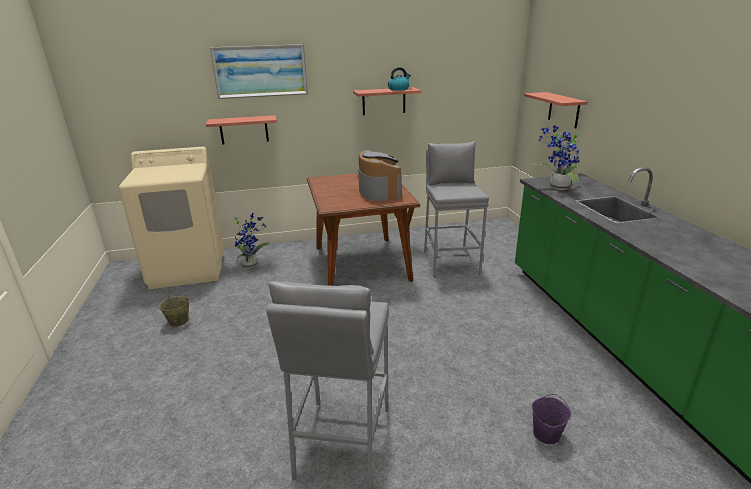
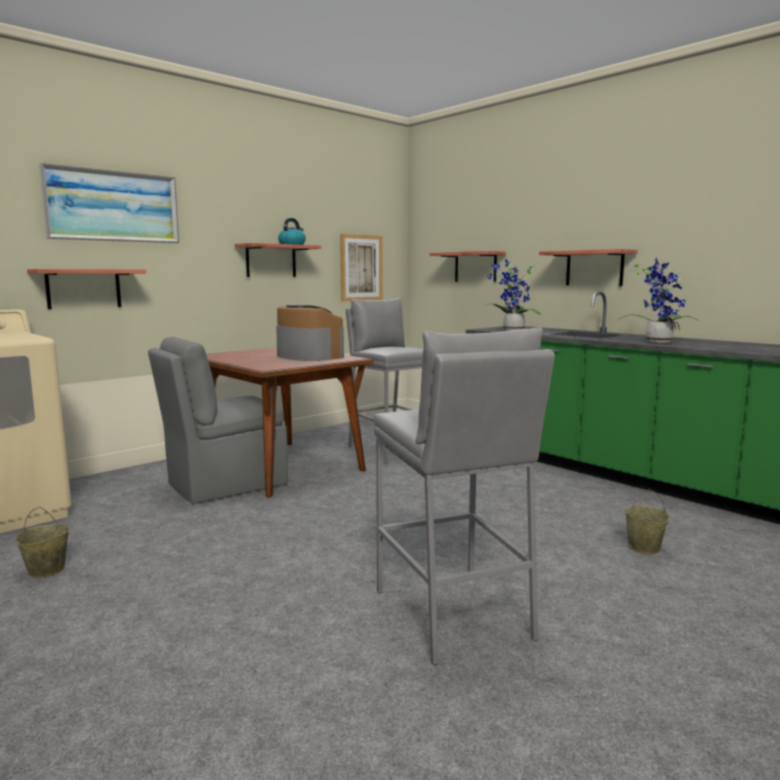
camera: 30 degrees left, 15 degrees down
potted plant [234,213,271,268] -> potted plant moved to [617,258,699,343]
purple bucket [532,394,571,444] -> beige bucket [625,489,670,554]
none -> grey chair [148,337,288,504]
none -> picture [340,234,383,302]
none -> shelf [539,249,638,286]

